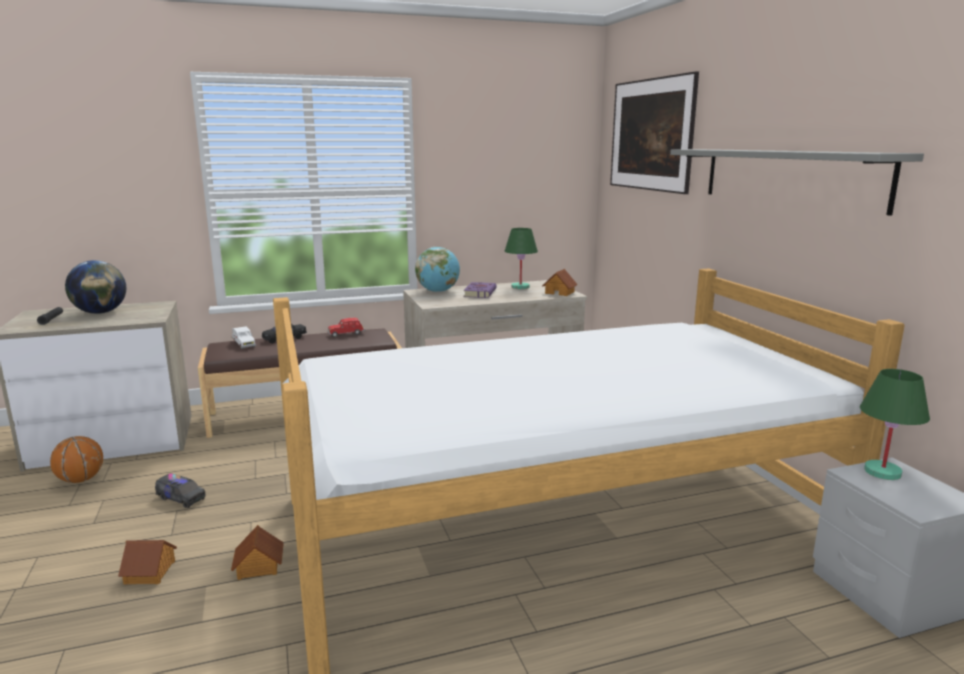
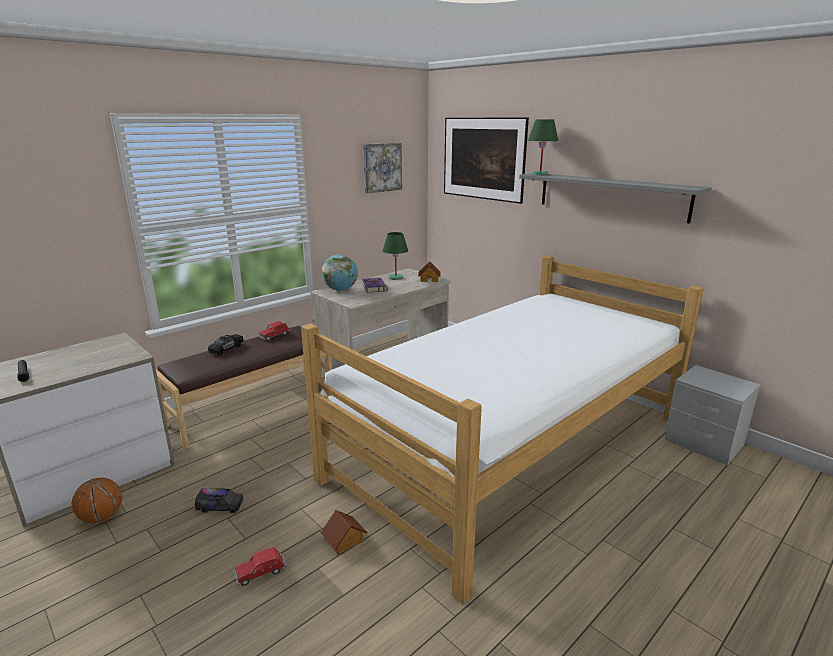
camera: 25 degrees left, 5 degrees up
globe [65,260,126,314] -> none
toy house [118,540,177,585] -> red toy car [235,547,287,586]
white toy car [232,326,256,349] -> none
green table lamp [860,369,930,480] -> green table lamp moved to [528,119,558,175]
none -> picture [363,143,402,193]

